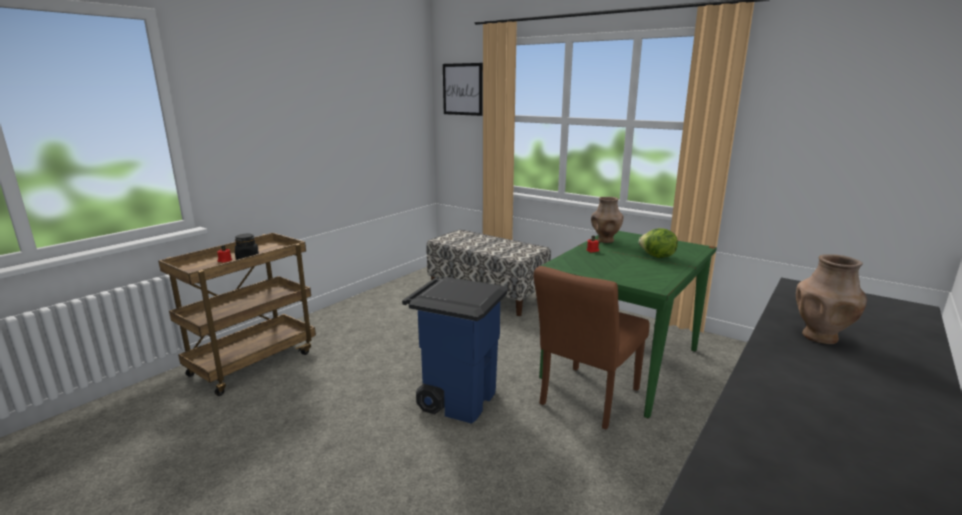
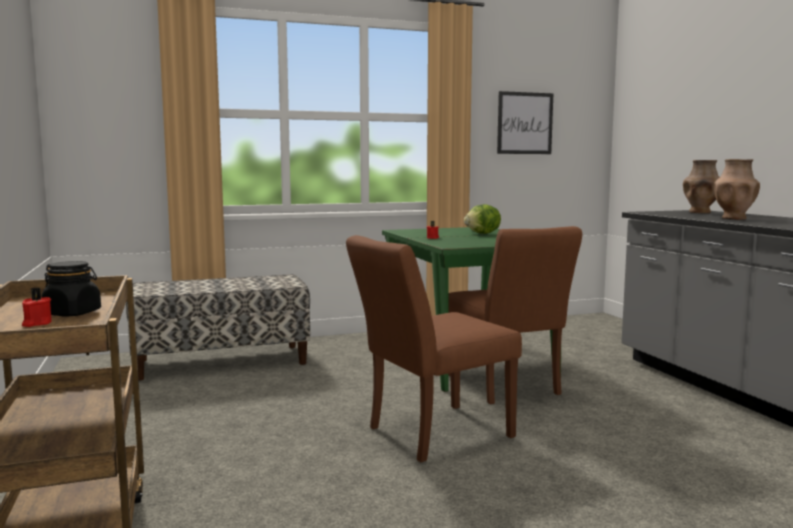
camera: 55 degrees left, 10 degrees down
blue trash can [402,277,508,424] -> brown chair [346,235,522,462]
picture [443,63,483,116] -> picture moved to [497,91,553,154]
brown vase [591,197,624,243] -> brown vase moved to [683,160,720,213]

